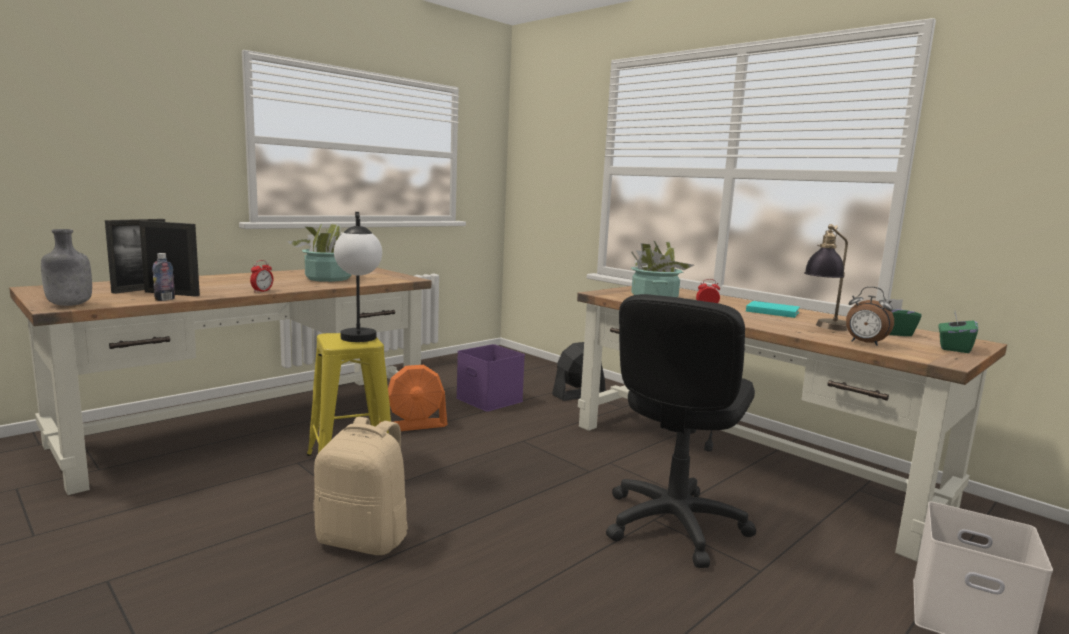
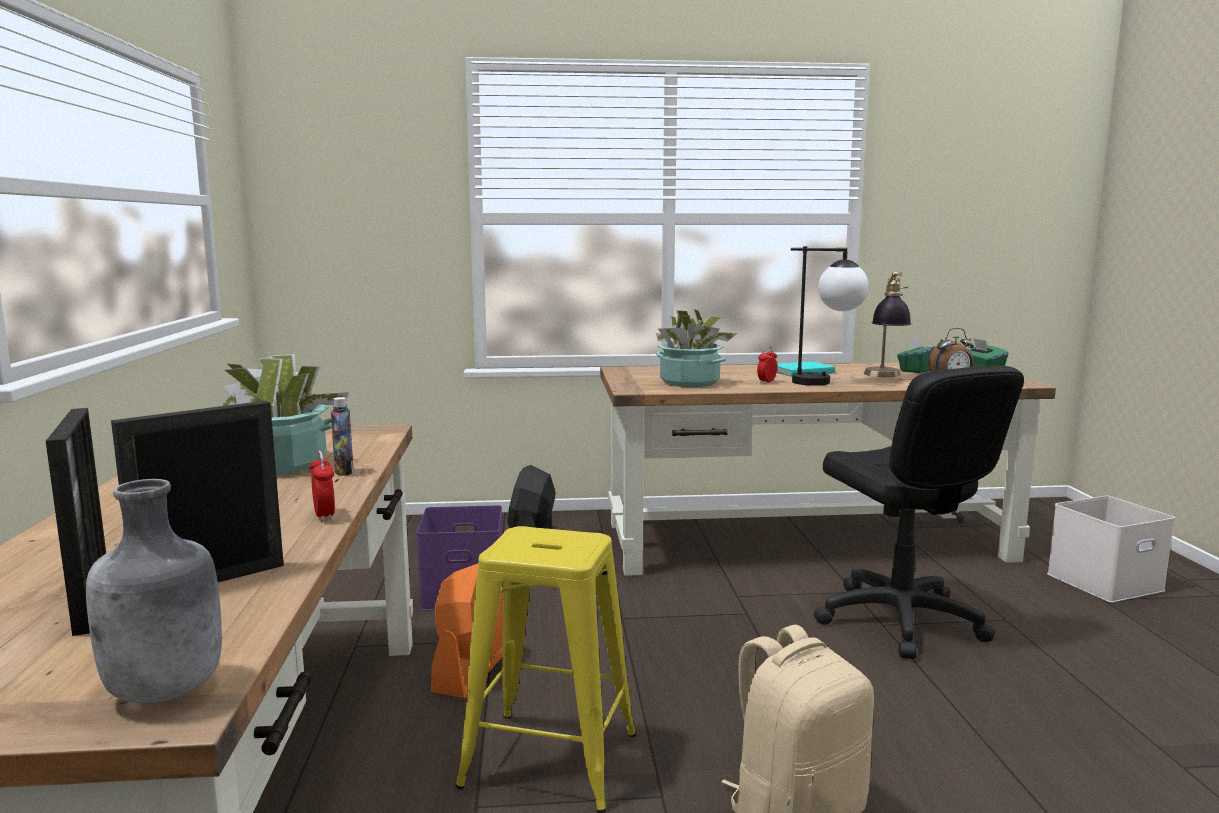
camera: 50 degrees left, 0 degrees up
bottle [152,253,175,301] -> bottle moved to [331,397,354,476]
table lamp [334,212,382,342] -> table lamp moved to [791,246,869,386]

